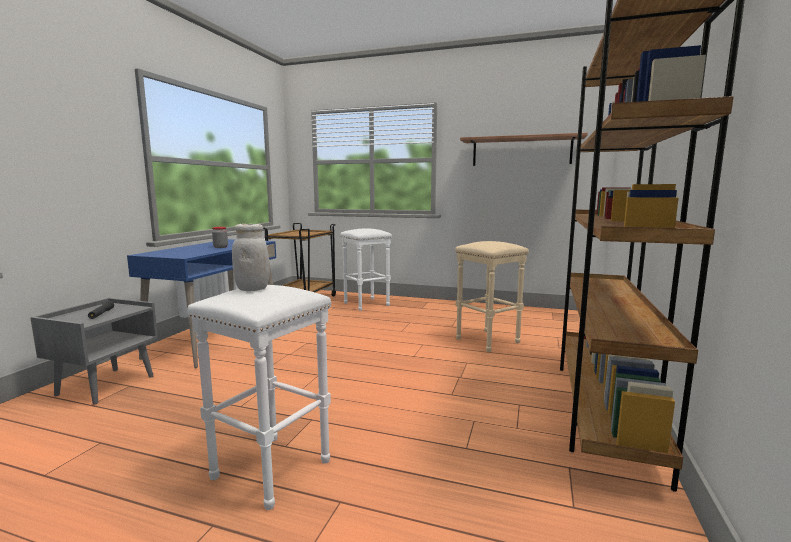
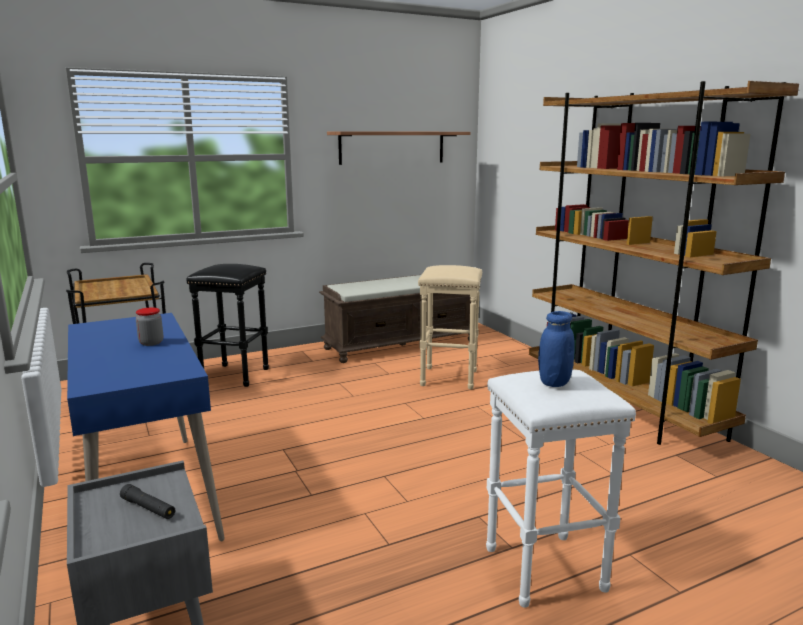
camera: 45 degrees left, 5 degrees up
white jar [232,224,270,291] -> blue jar [538,311,575,387]
white stool [340,228,392,311] -> black stool [186,264,269,387]
none -> brown bench [319,275,480,363]

